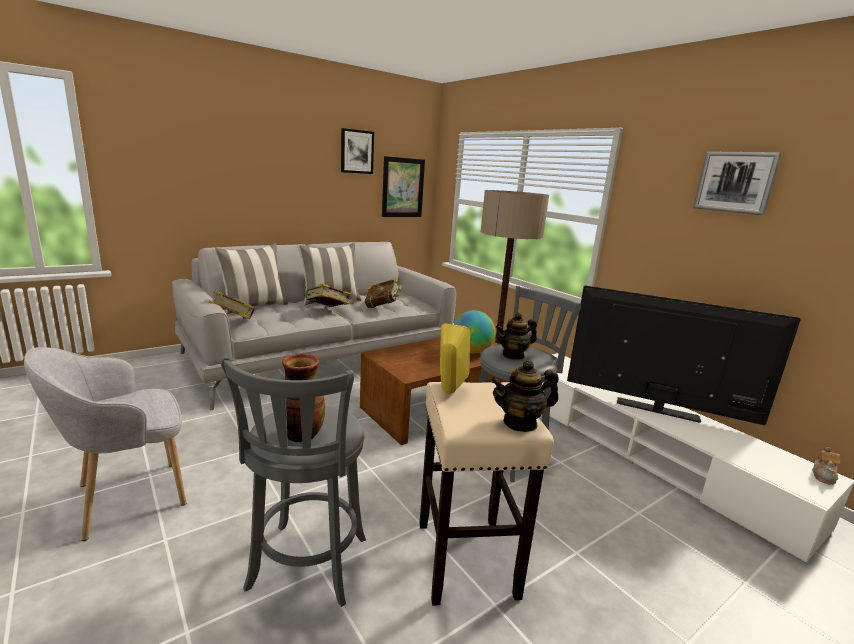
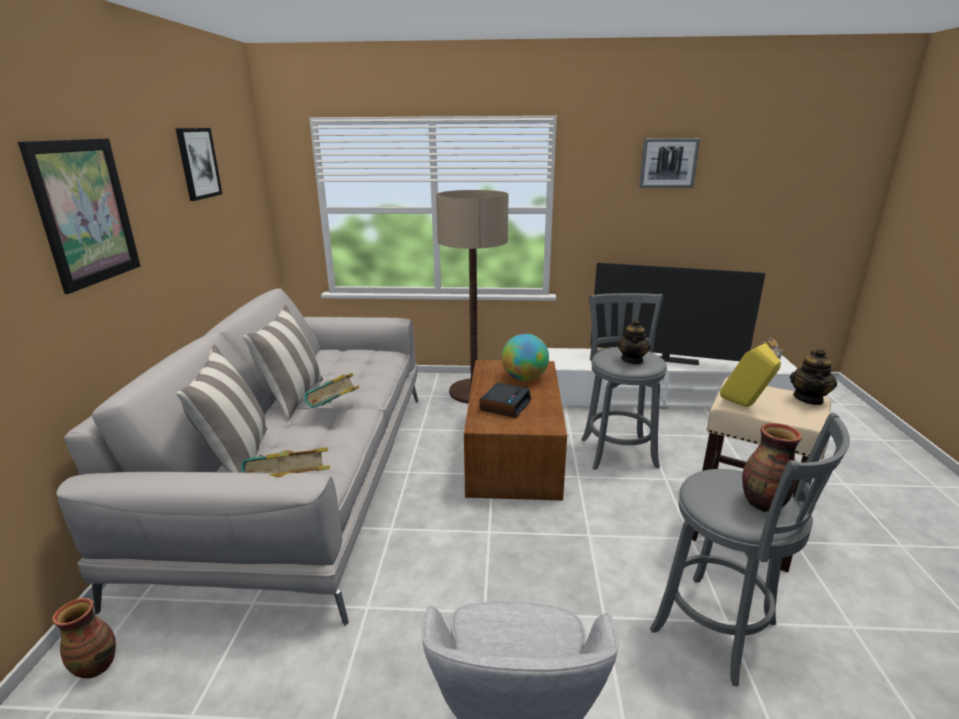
camera: 50 degrees left, 5 degrees up
book [365,278,402,308] -> none
picture [382,156,425,217] -> picture moved to [18,138,140,294]
television [567,285,801,425] -> television turned 135 degrees counterclockwise [590,263,765,365]
none -> vase [52,598,116,678]
none -> alarm clock [479,383,531,418]

